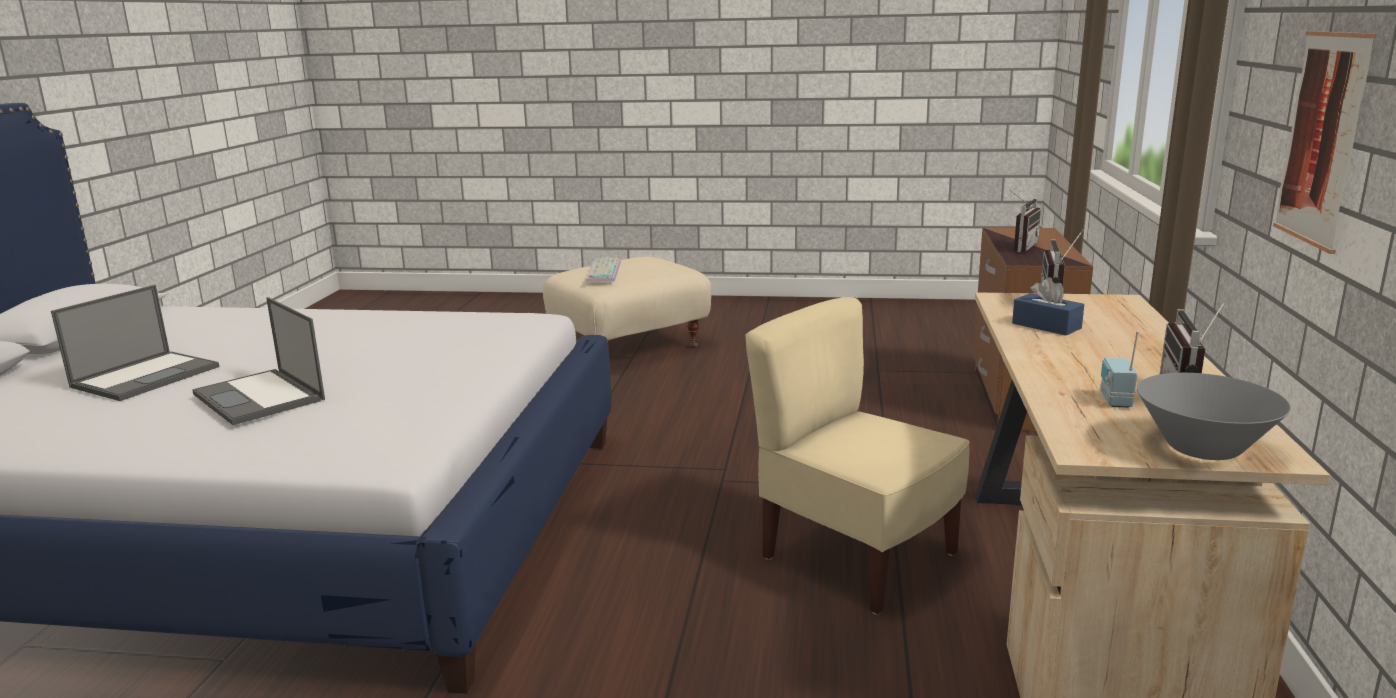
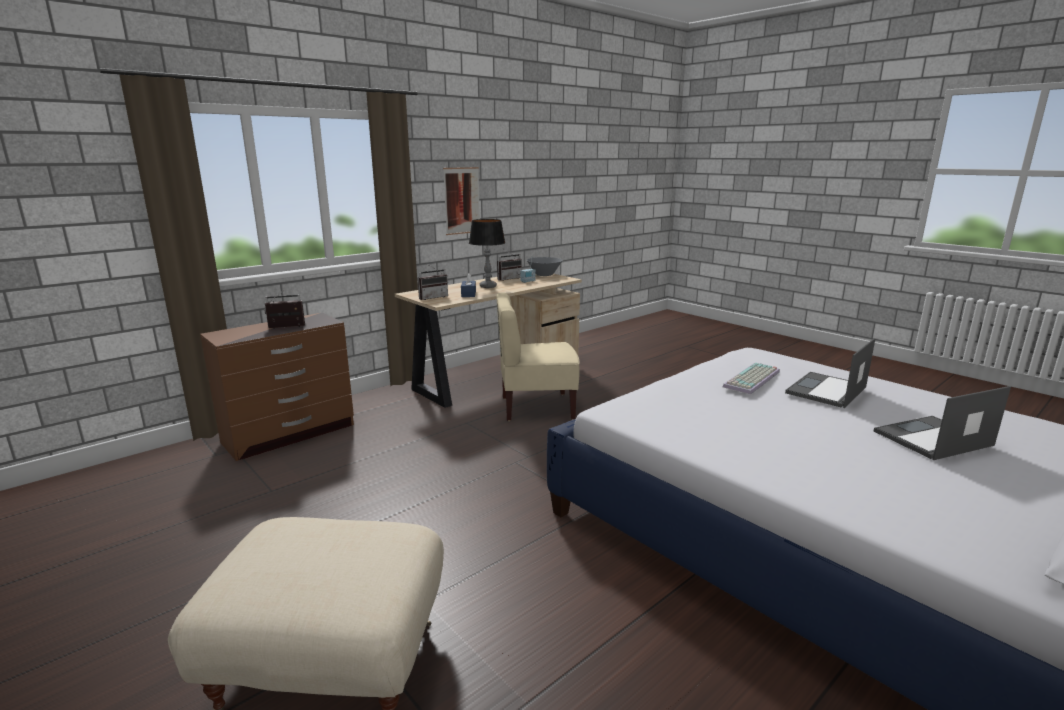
camera: 140 degrees left, 0 degrees up
laptop [192,297,325,425] -> laptop turned 135 degrees counterclockwise [785,338,875,408]
keyboard [586,258,621,282] -> keyboard moved to [723,363,780,394]
beige chair [745,297,970,614] -> beige chair turned 90 degrees clockwise [496,293,579,421]
none -> table lamp [469,219,505,288]

